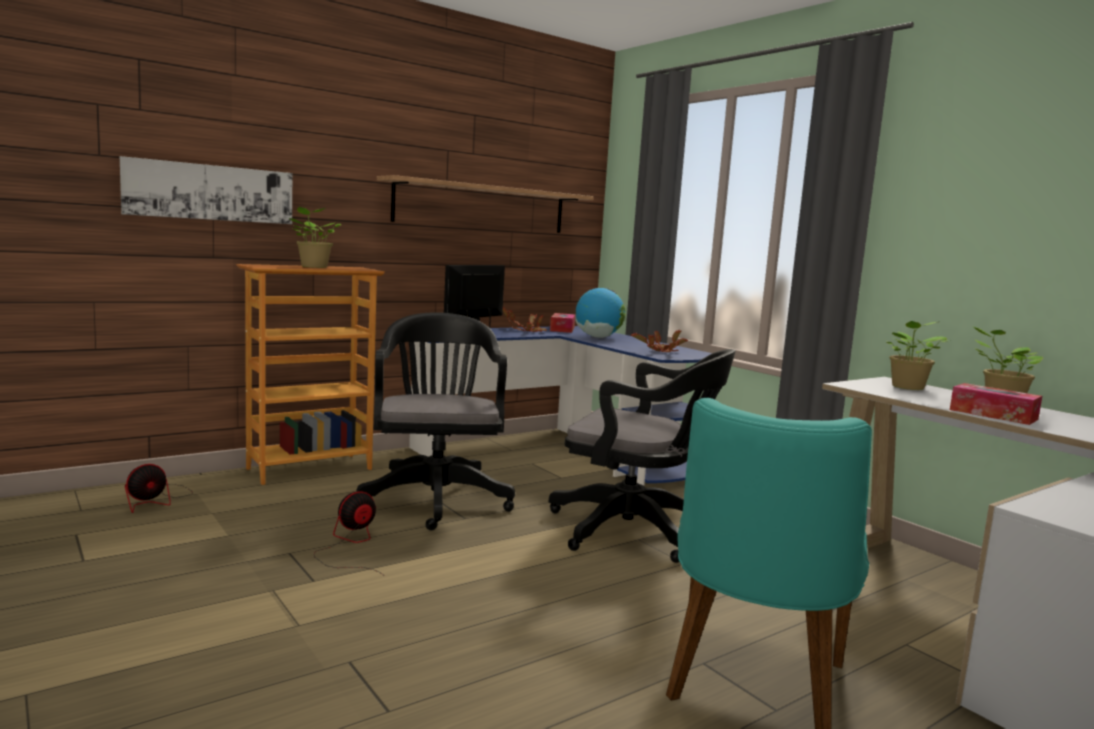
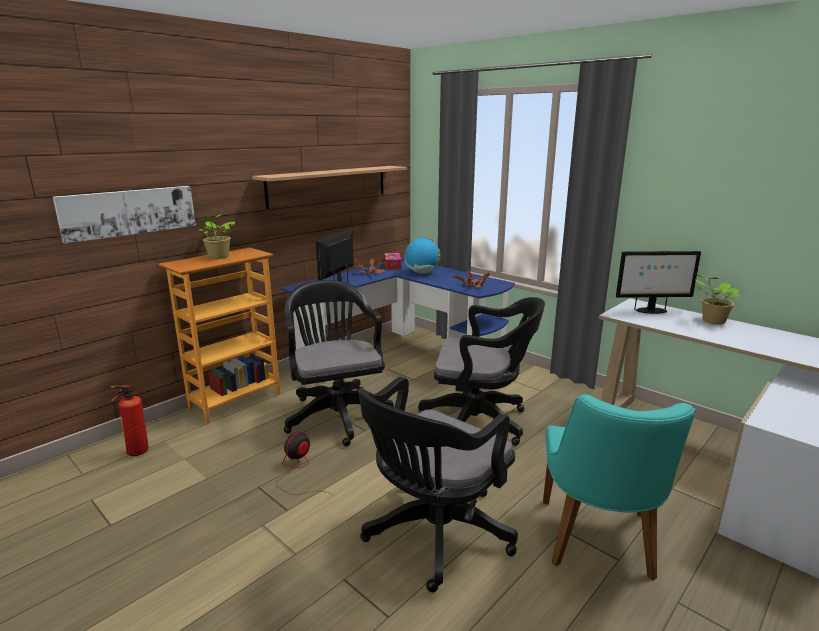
camera: 10 degrees left, 10 degrees up
fan [125,464,193,513] -> fire extinguisher [110,385,149,456]
potted plant [886,321,950,390] -> monitor [616,251,701,314]
tissue box [950,383,1042,425] -> none
none -> black office chair [358,377,518,593]

